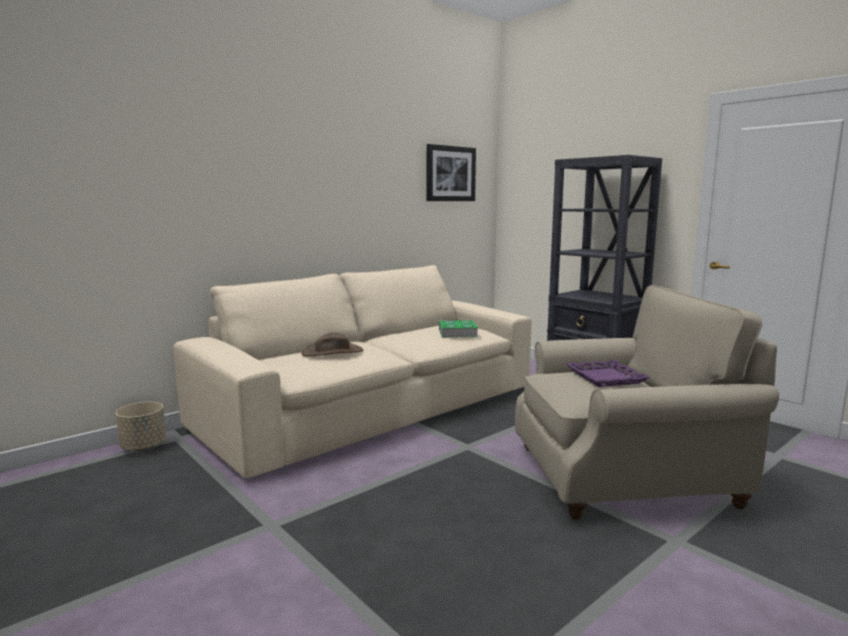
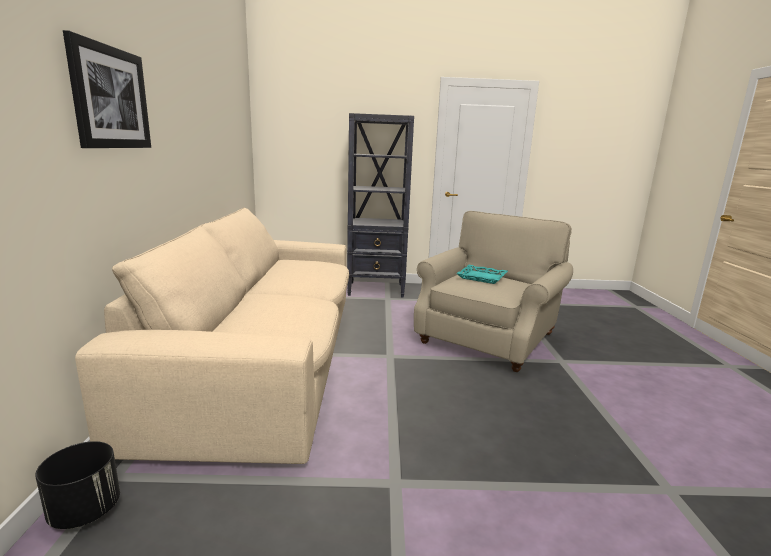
camera: 50 degrees left, 5 degrees up
beige planter [115,402,166,451] -> black planter [35,441,120,529]
brown hat [302,332,363,357] -> none
picture [427,144,476,201] -> picture moved to [63,30,151,148]
book [439,320,478,338] -> none
purple tray [566,360,650,387] -> turquoise tray [457,265,508,284]

